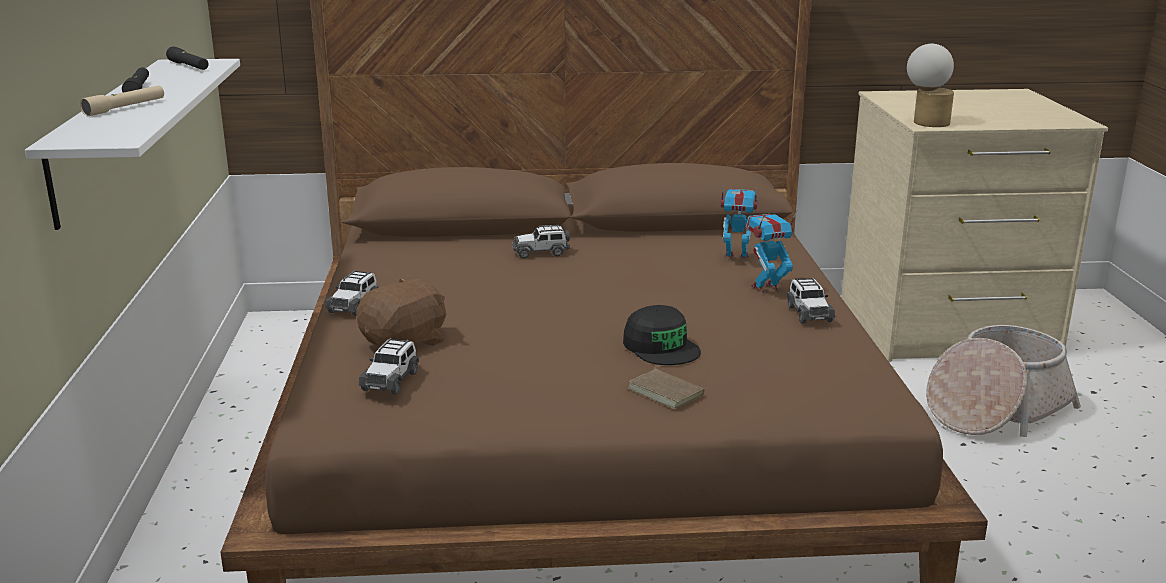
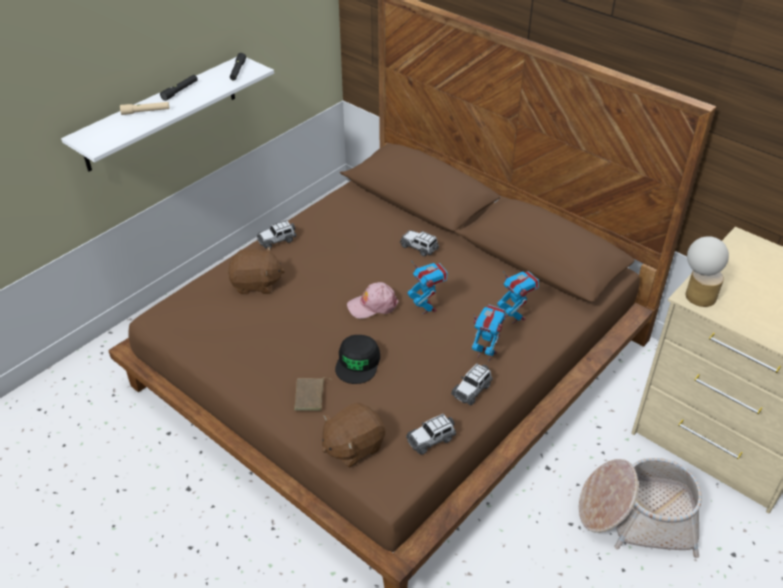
camera: 45 degrees right, 20 degrees up
toy car [358,338,419,395] -> toy car moved to [406,414,456,455]
none -> brown plush toy [322,403,385,467]
none -> pink cap [347,282,399,319]
none -> toy robot [407,260,448,314]

